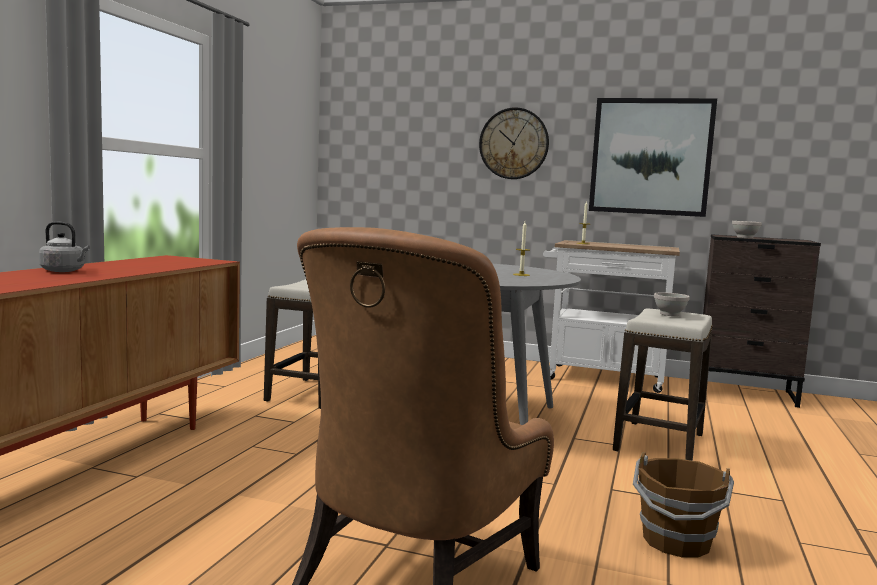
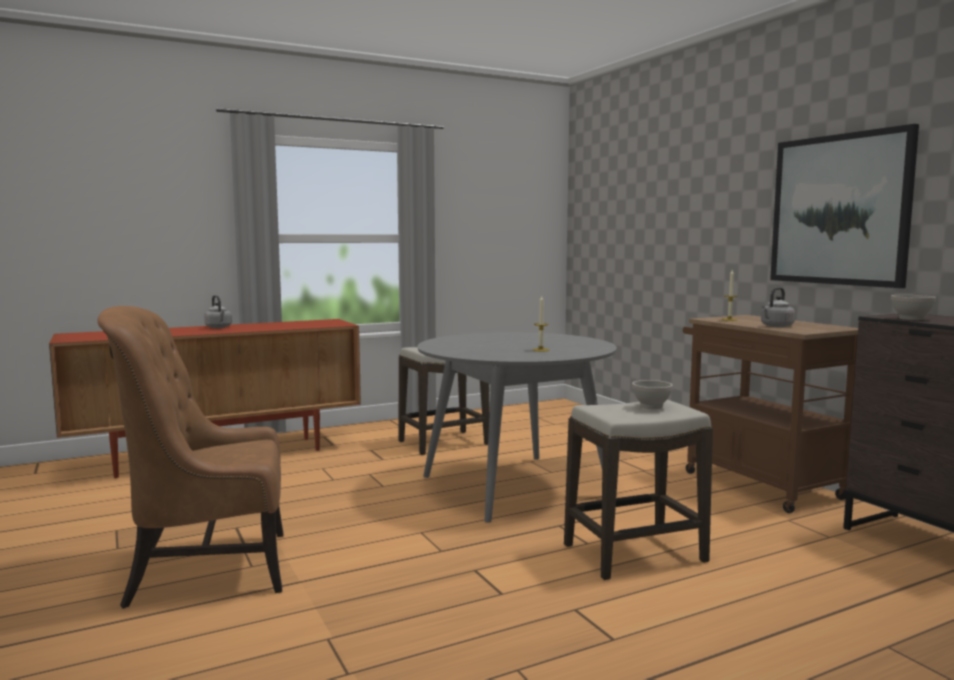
camera: 45 degrees right, 0 degrees up
wall clock [479,107,549,179] -> none
white cart [543,240,680,393] -> brown cart [683,315,858,513]
brown bucket [633,452,734,557] -> none
none -> grey kettle [761,287,795,327]

